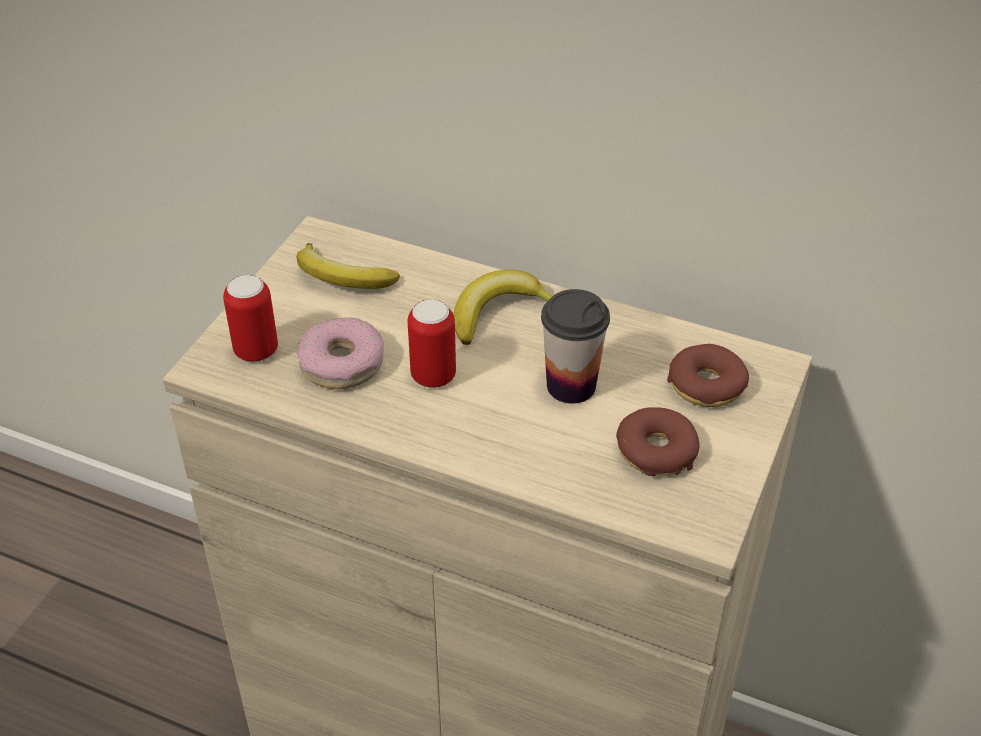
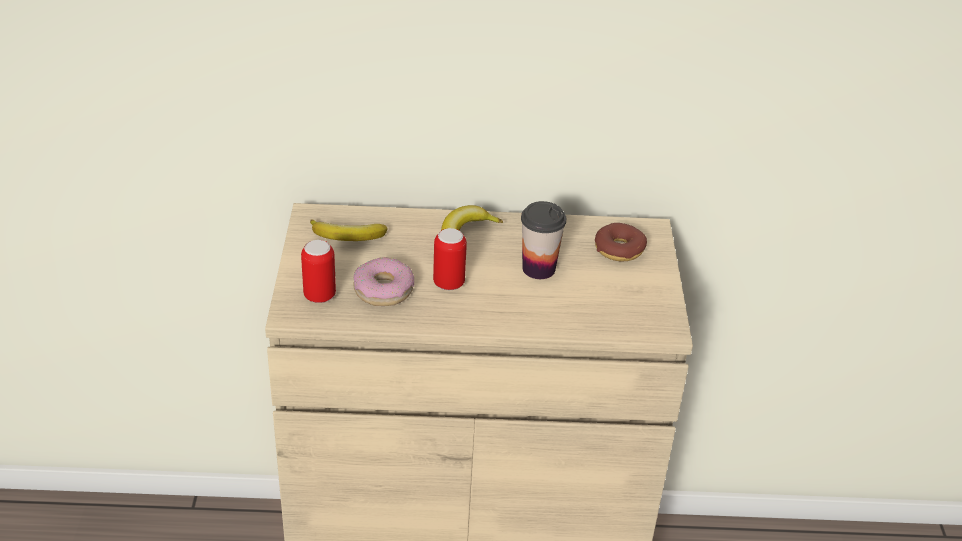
camera: 25 degrees left, 5 degrees down
donut [616,407,700,476] -> none

